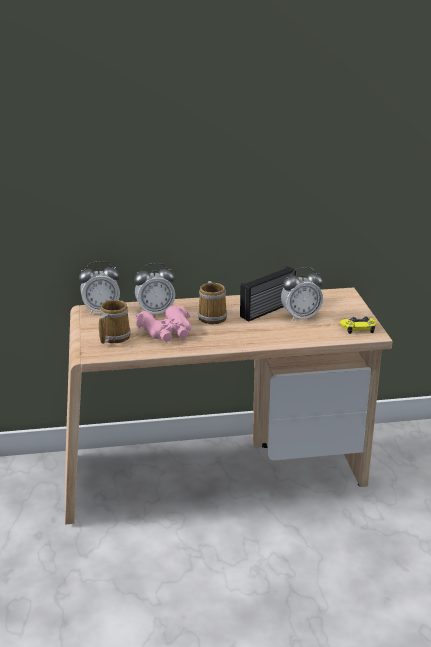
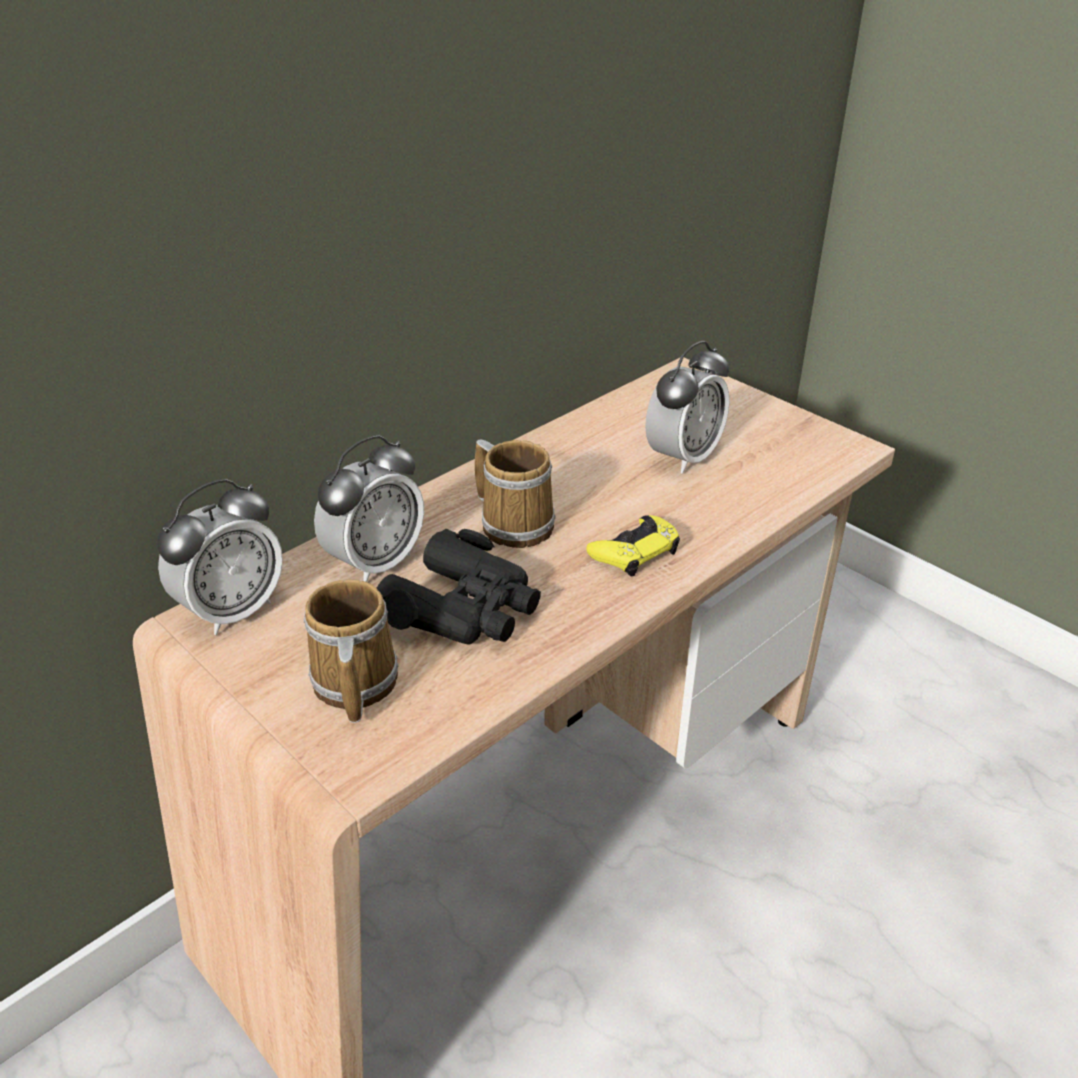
camera: 35 degrees left, 10 degrees up
pink binoculars [136,306,191,342] -> black binoculars [377,529,541,645]
radio [240,266,296,321] -> none
yellow game controller [340,317,376,334] -> yellow game controller moved to [586,515,680,576]

